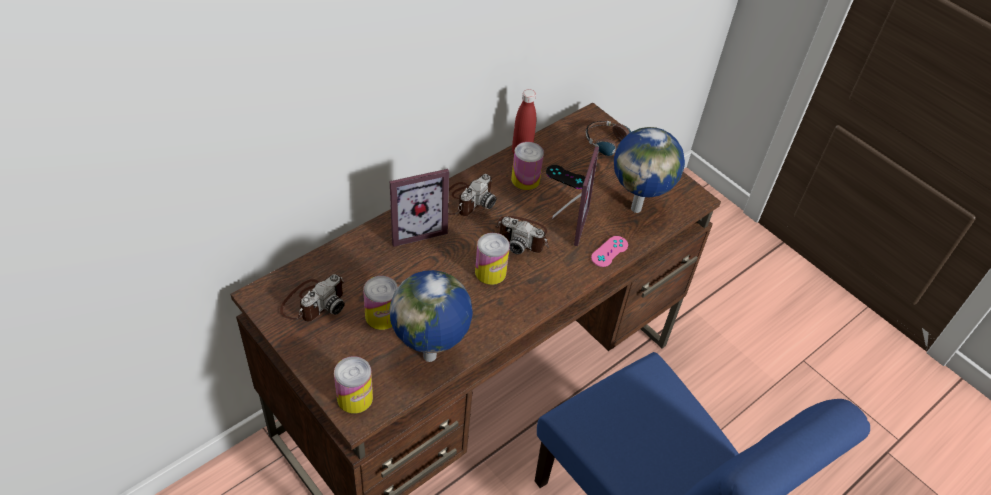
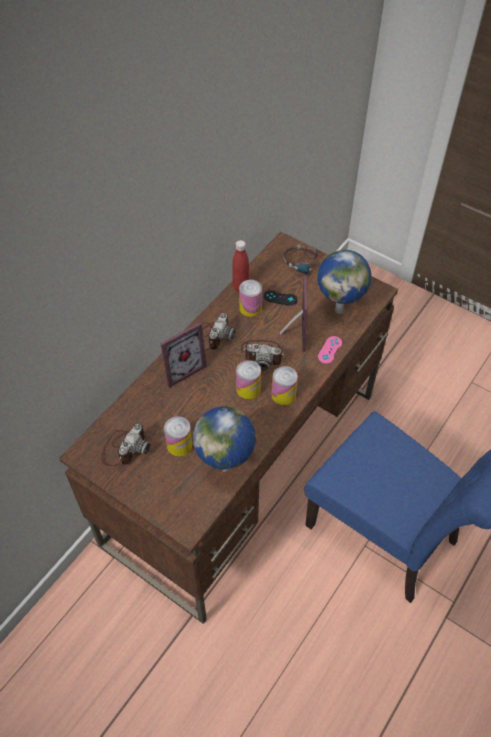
camera: 10 degrees left, 5 degrees up
can [334,356,373,414] -> can moved to [272,366,298,405]

